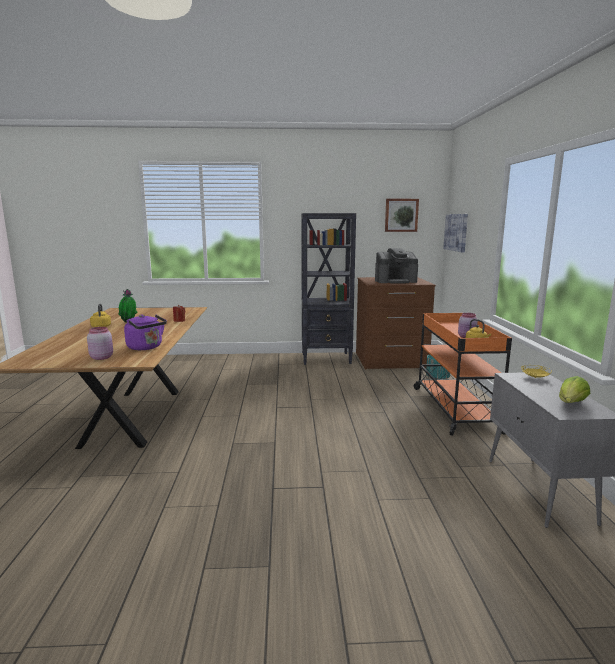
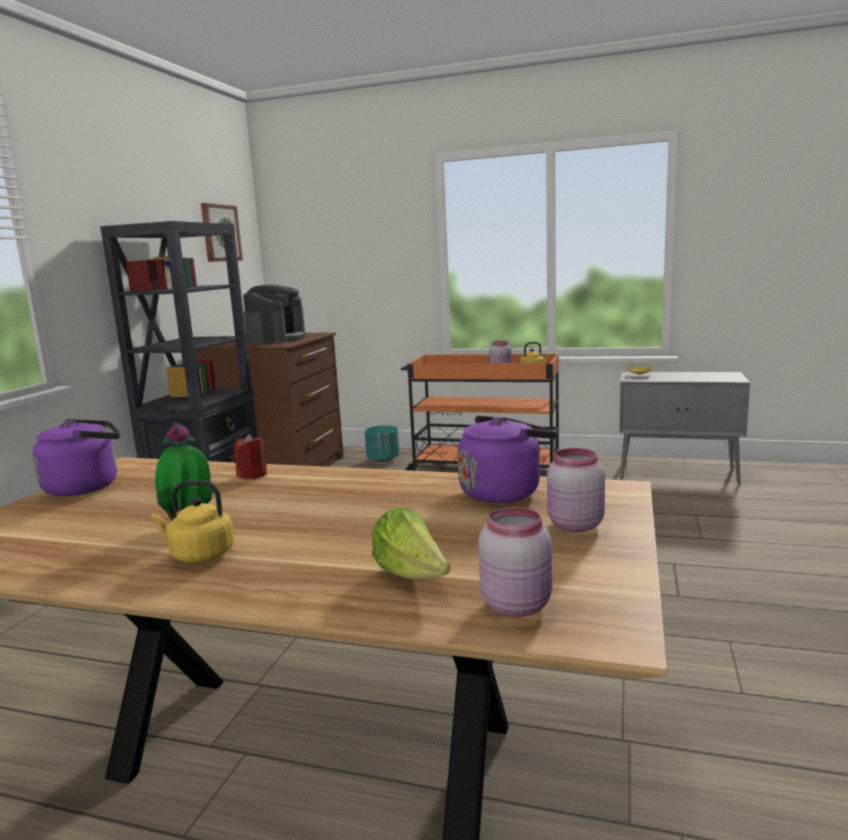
camera: 70 degrees left, 0 degrees up
picture [443,214,468,253] -> none
lettuce [559,376,590,403] -> lettuce moved to [372,508,450,580]
none -> purple kettle [32,419,120,496]
none -> pink jar [478,507,552,617]

